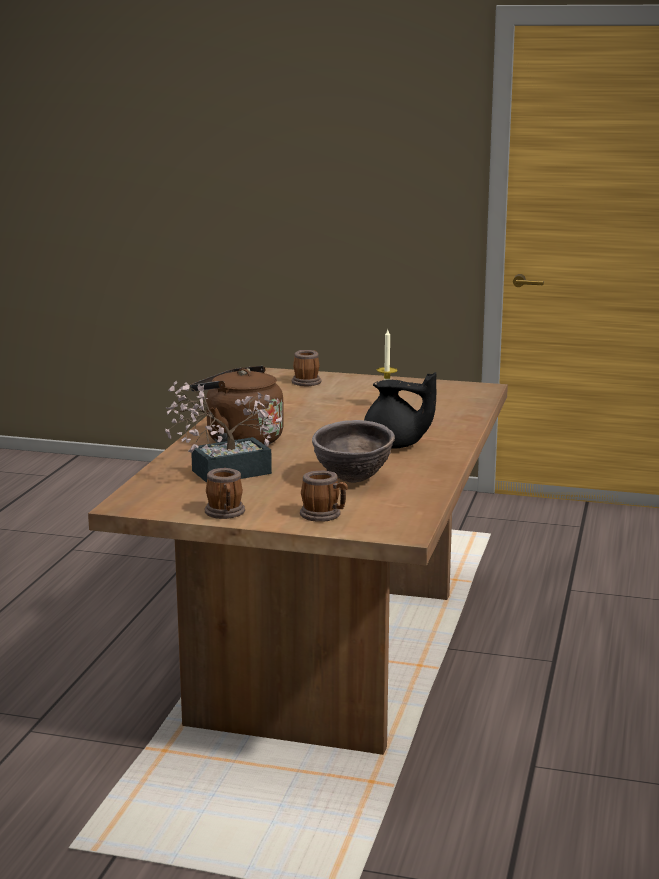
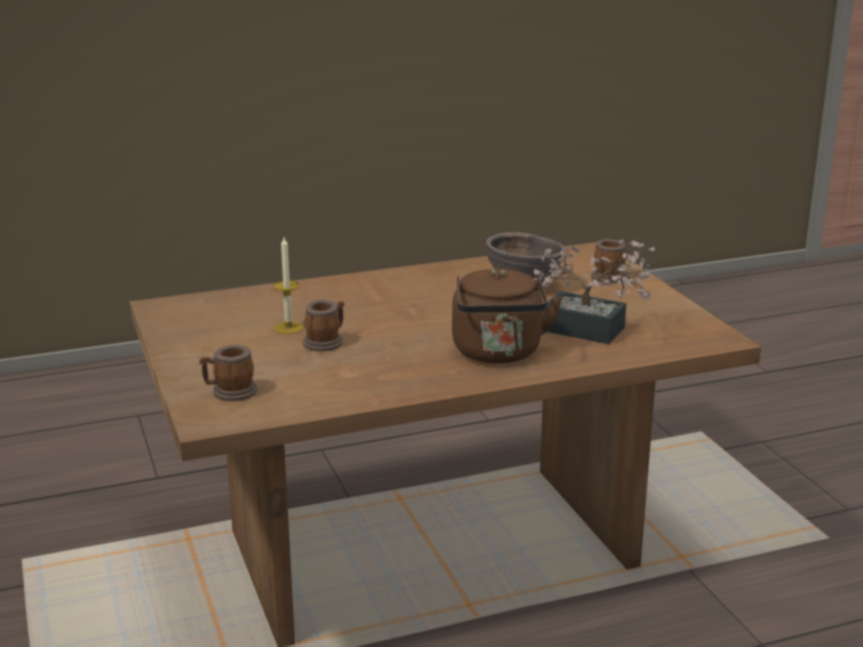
camera: 125 degrees left, 5 degrees up
mug [205,468,245,519] -> mug moved to [303,300,345,351]
black teapot [364,372,436,449] -> none

